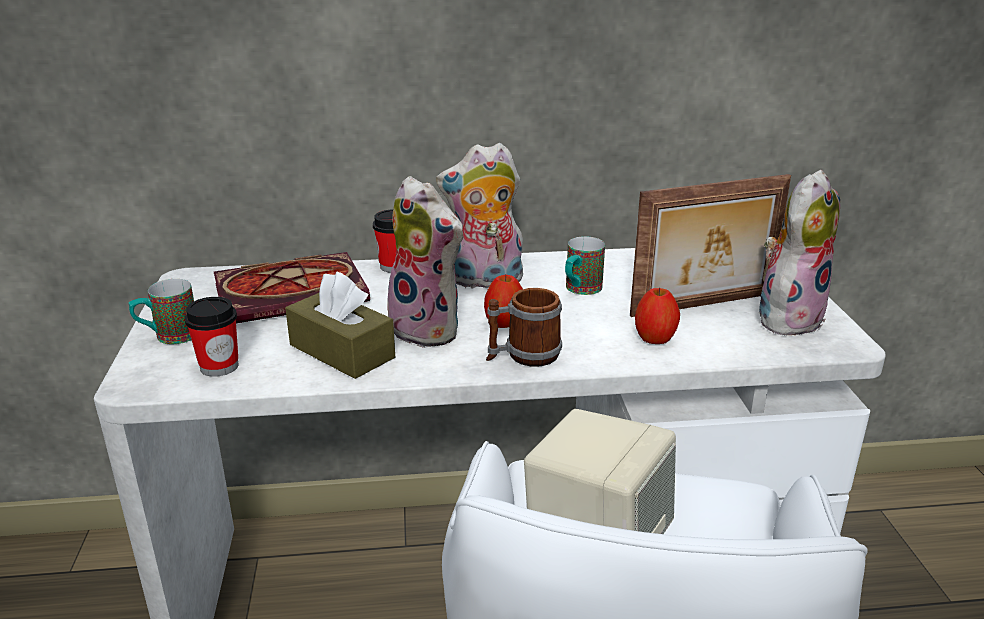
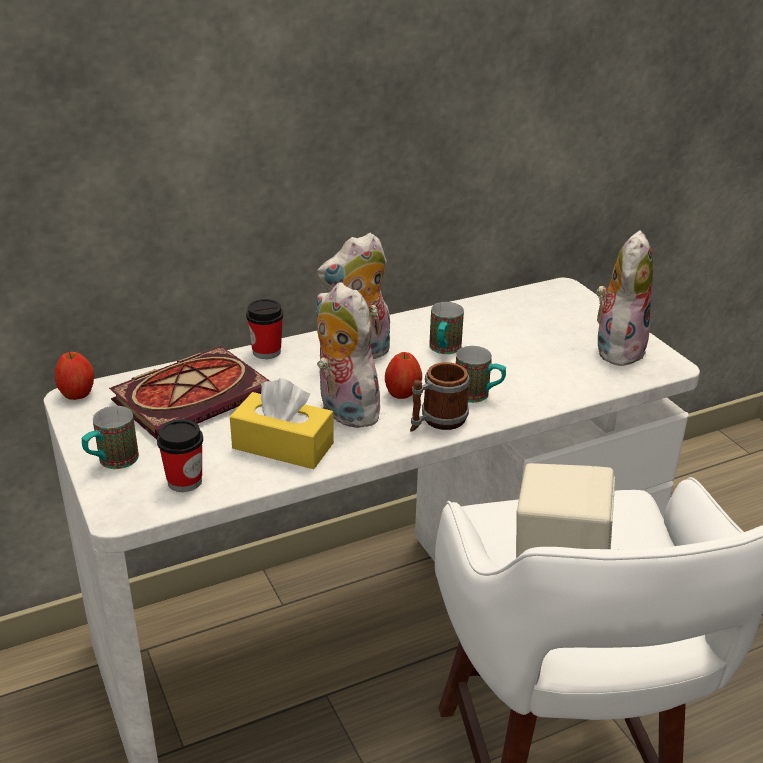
camera: 20 degrees left, 5 degrees up
brown tissue box [285,272,395,379] -> yellow tissue box [230,378,334,469]
plush toy [387,176,464,348] -> plush toy turned 150 degrees counterclockwise [316,282,380,428]
picture frame [630,174,791,317] -> none
apple [635,288,680,344] -> apple moved to [55,352,94,400]
none -> mug [456,346,506,403]

